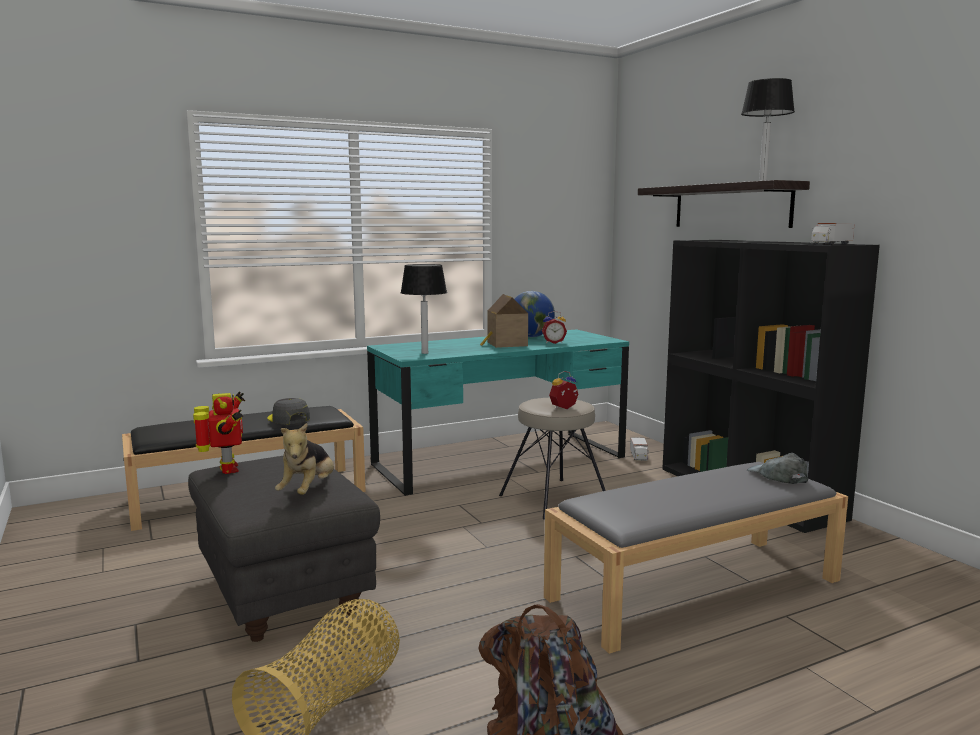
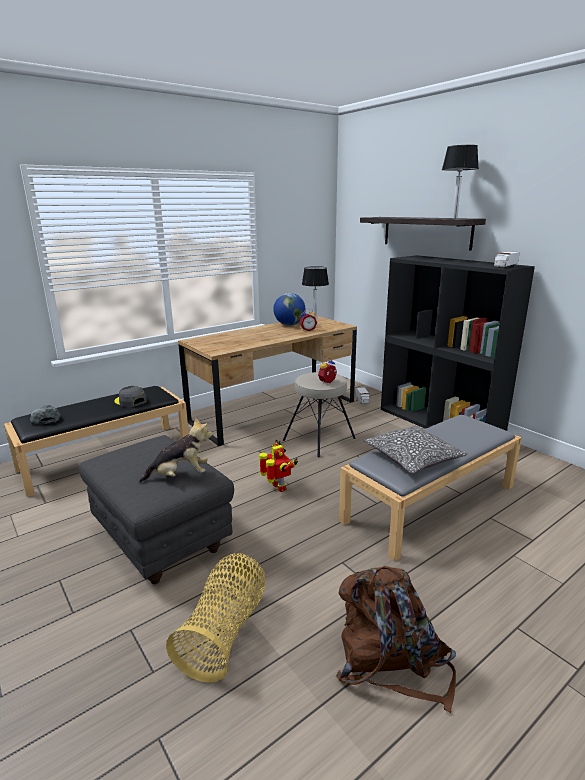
camera: 10 degrees left, 10 degrees up
toy robot [193,391,245,474] -> toy robot moved to [259,439,298,492]
plush toy [275,423,334,495] -> plush toy turned 105 degrees counterclockwise [139,417,212,483]
turquoise desk [367,329,629,496] -> brown desk [178,316,357,446]
table lamp [401,264,447,354] -> table lamp moved to [302,266,329,320]
toy house [480,294,528,348] -> none
grey cap [747,453,808,484] -> grey cap moved to [30,405,61,425]
none -> pillow [364,425,468,474]

